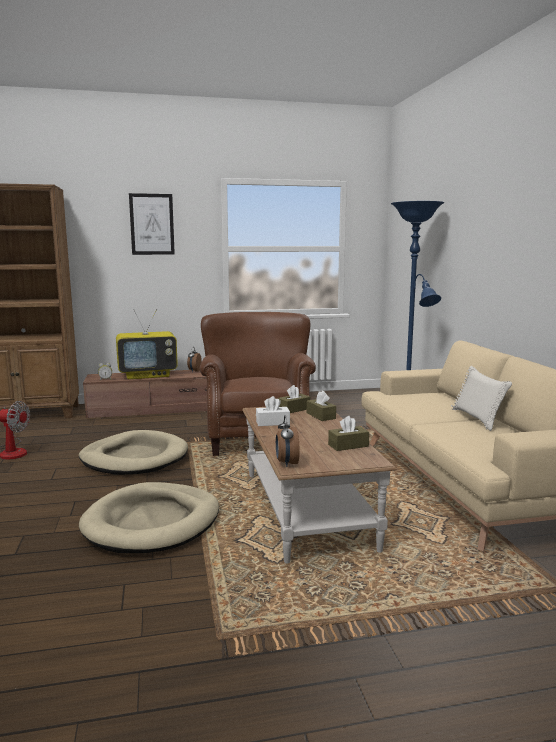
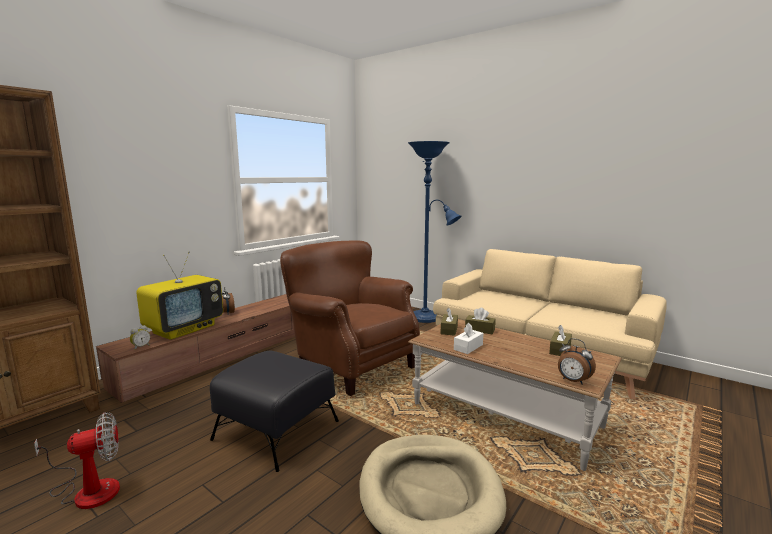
camera: 40 degrees left, 0 degrees up
beige dog bed [79,430,188,475] -> black ottoman [210,351,339,472]
picture [129,193,175,255] -> none
white pillow [451,366,512,431] -> none

